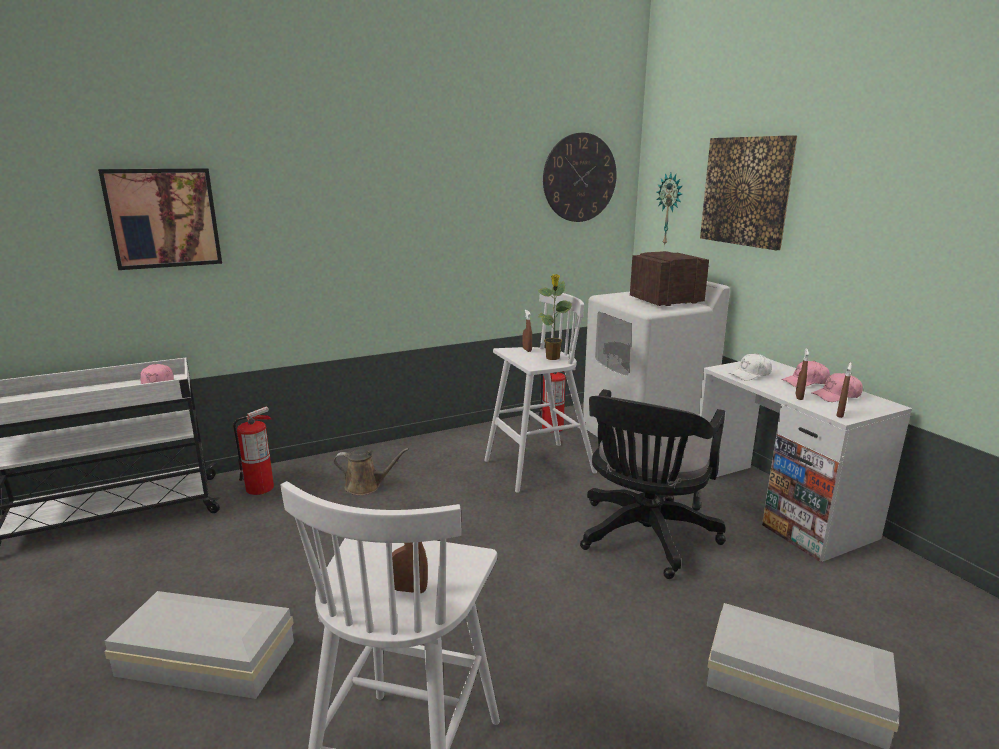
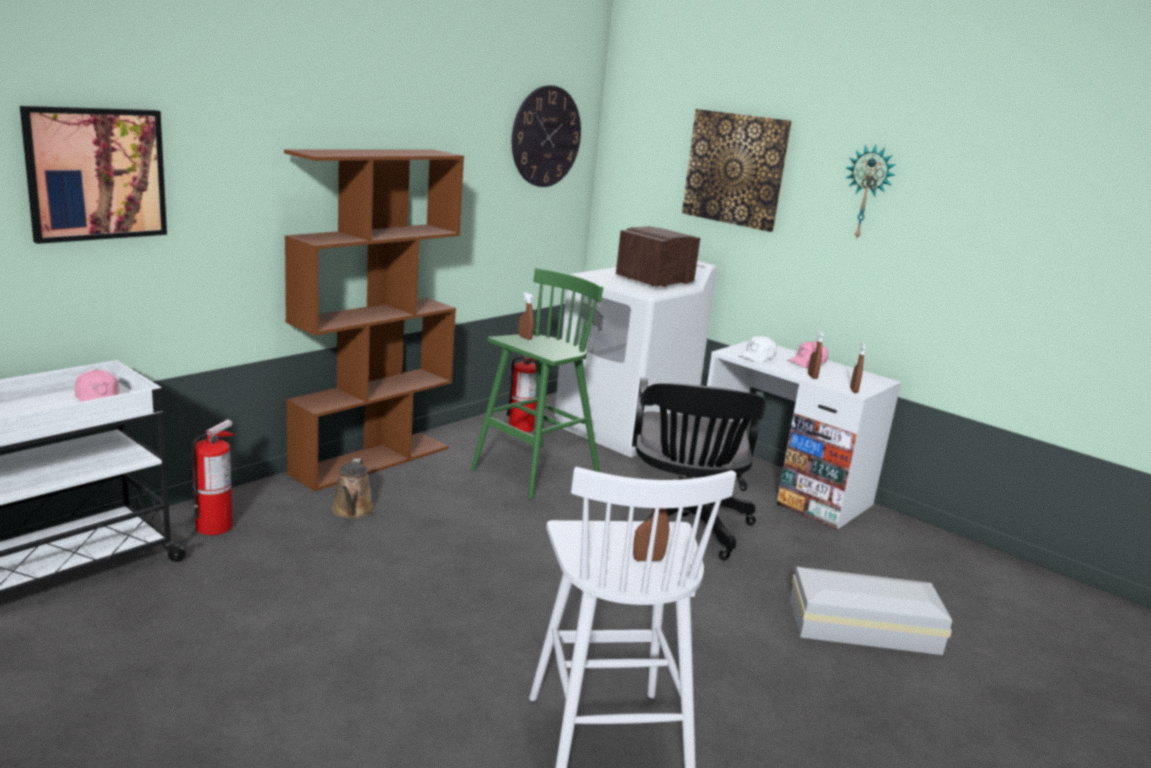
camera: 25 degrees left, 0 degrees up
white storage box [104,591,294,699] -> none
brown watering can [333,448,409,495] -> brown watering can turned 105 degrees clockwise [332,458,375,518]
white stool [484,293,597,493] -> green stool [471,268,603,499]
potted plant [538,274,572,360] -> none
wall clock [656,173,682,246] -> wall clock moved to [846,144,896,240]
pink cap [811,373,863,402] -> none
none -> brown bookcase [284,149,464,491]

